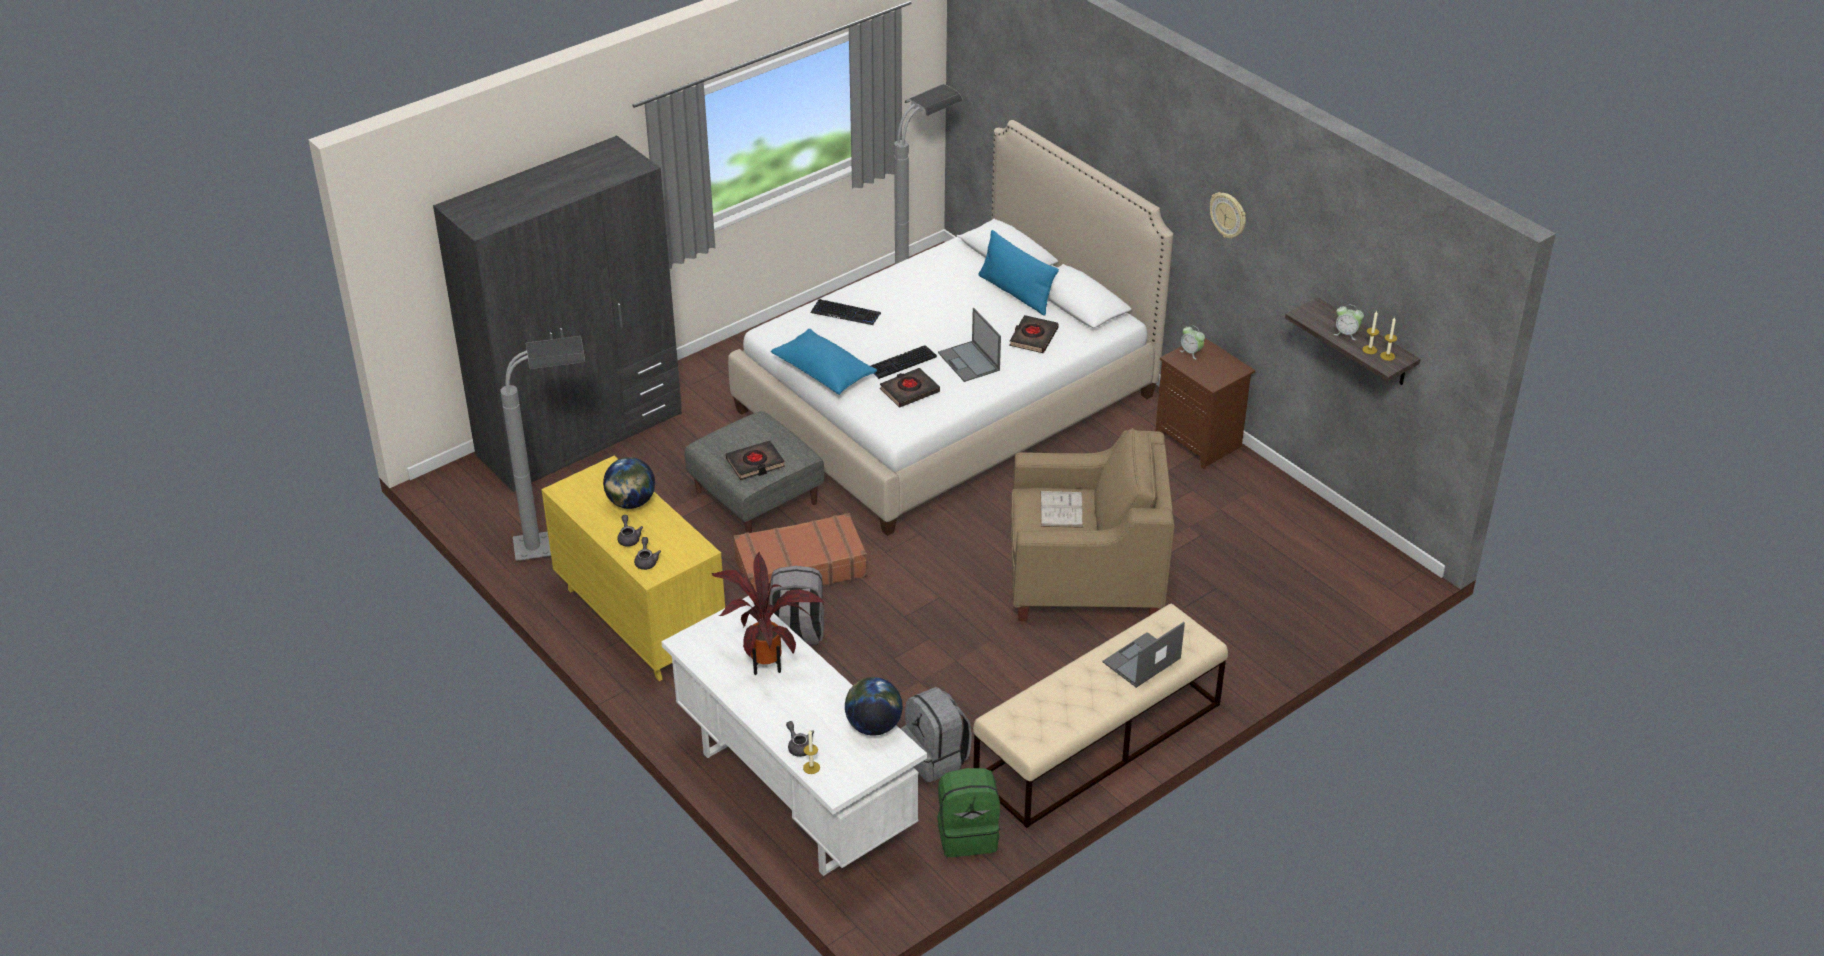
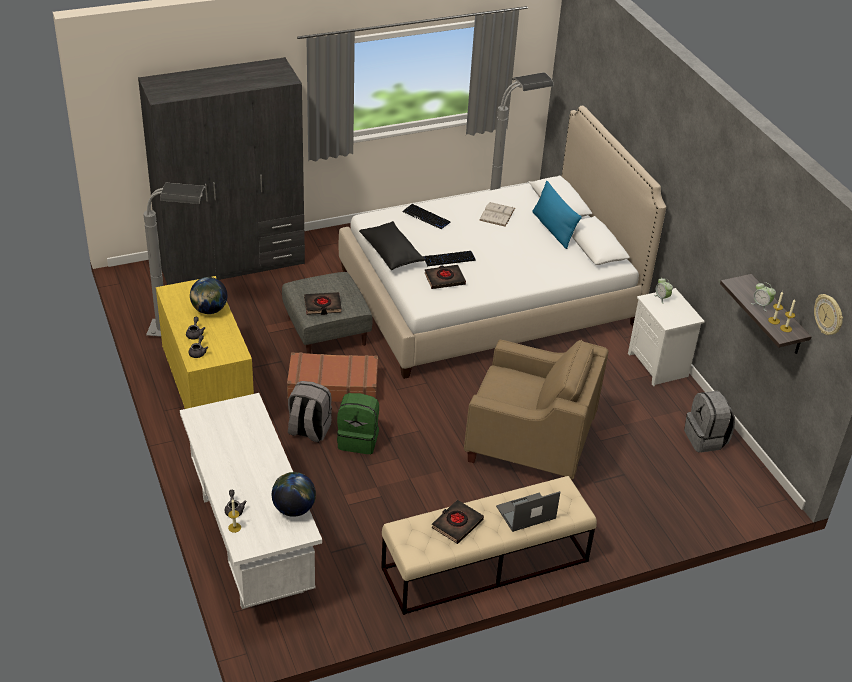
camera: 15 degrees right, 0 degrees up
potted plant [712,552,825,675] -> none
blue pillow [771,329,877,395] -> black pillow [359,221,426,270]
grey backpack [901,687,972,782] -> grey backpack moved to [684,391,735,452]
green backpack [937,768,1000,857] -> green backpack moved to [337,393,379,454]
laptop [938,308,1001,382] -> none
black book [1009,315,1059,353] -> black book moved to [431,500,484,544]
white book [1040,491,1083,528] -> white book moved to [479,202,515,227]
brown nightstand [1155,338,1255,469] -> white nightstand [628,288,705,386]
wall clock [1210,192,1246,238] -> wall clock moved to [814,294,843,335]

